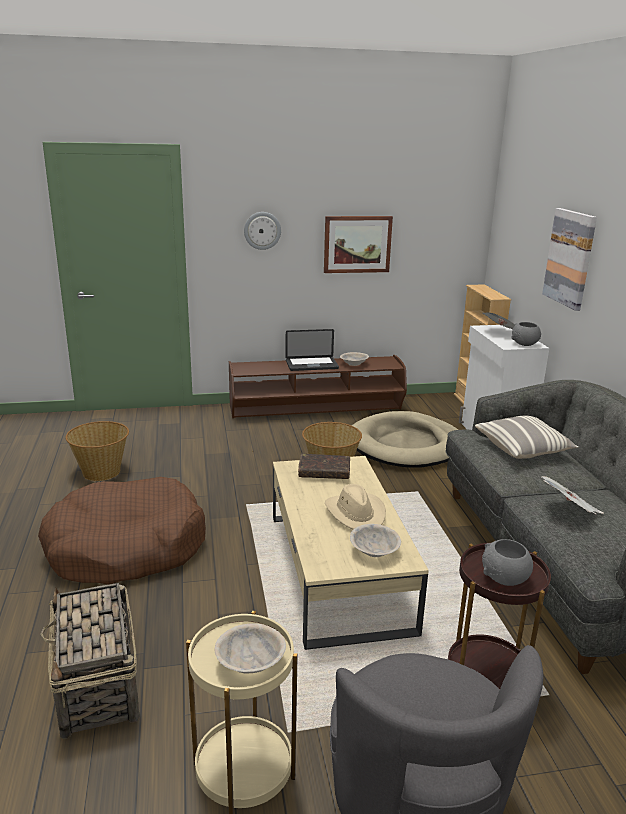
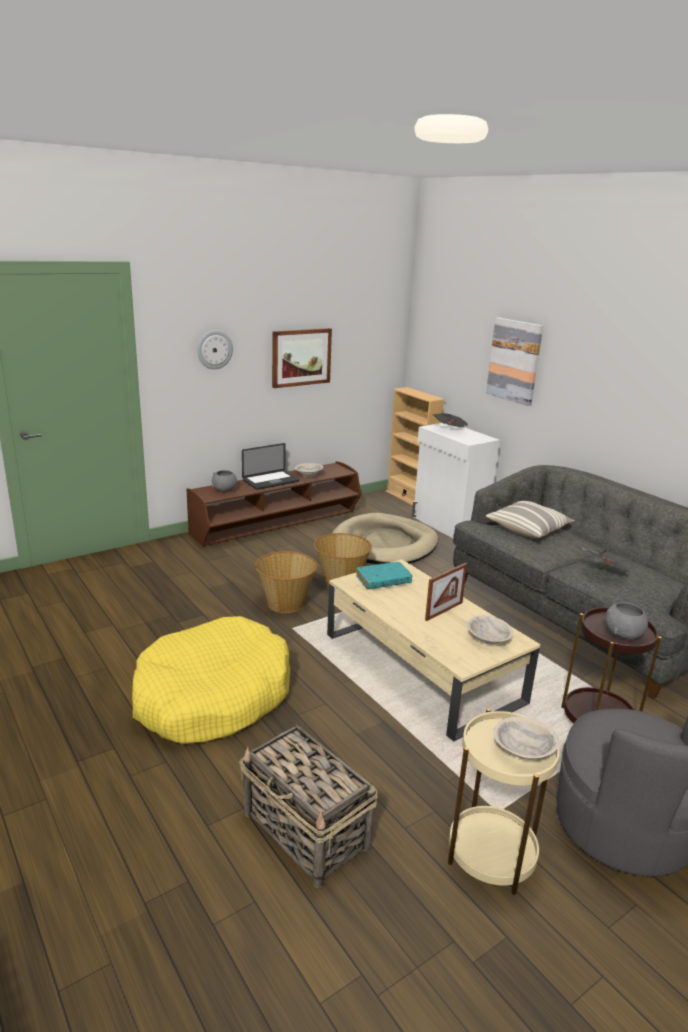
camera: 25 degrees left, 0 degrees up
brown dog bed [38,477,206,584] -> yellow dog bed [132,616,290,744]
basket [65,421,129,481] -> basket moved to [255,551,317,613]
brown book [298,454,350,479] -> turquoise book [356,562,412,589]
beige hat [325,484,386,529] -> picture frame [425,563,467,621]
grey bowl [512,322,541,346] -> grey bowl moved to [212,470,237,492]

